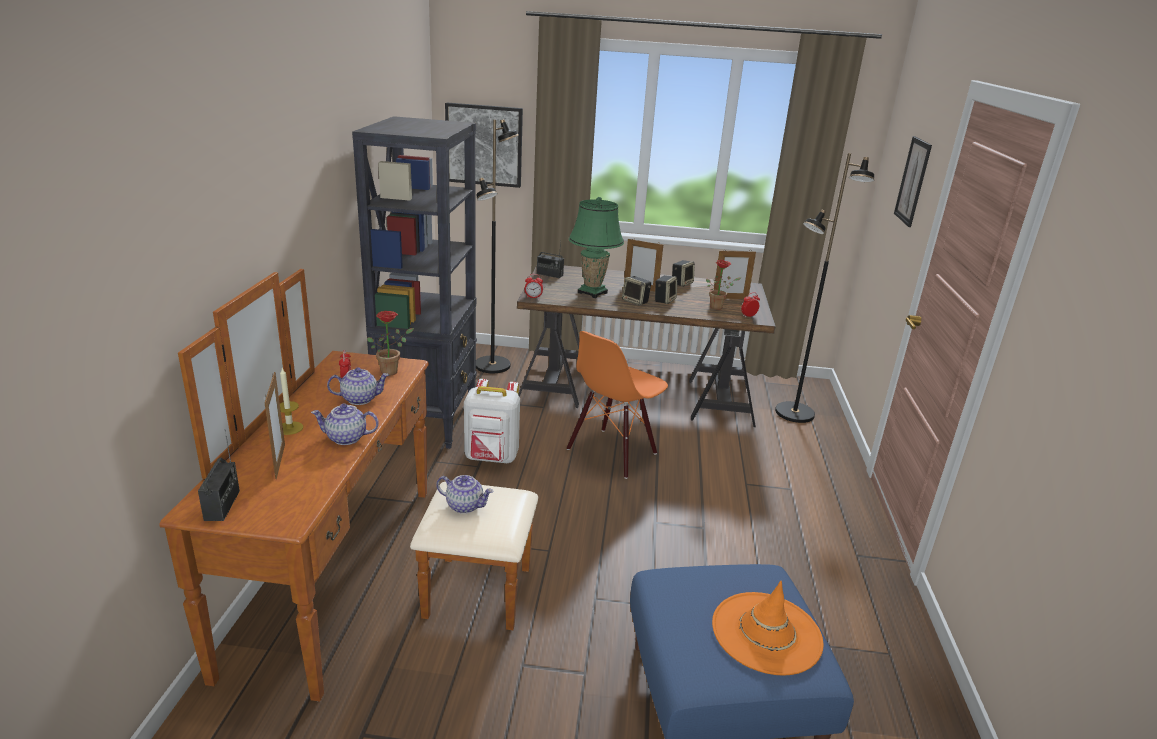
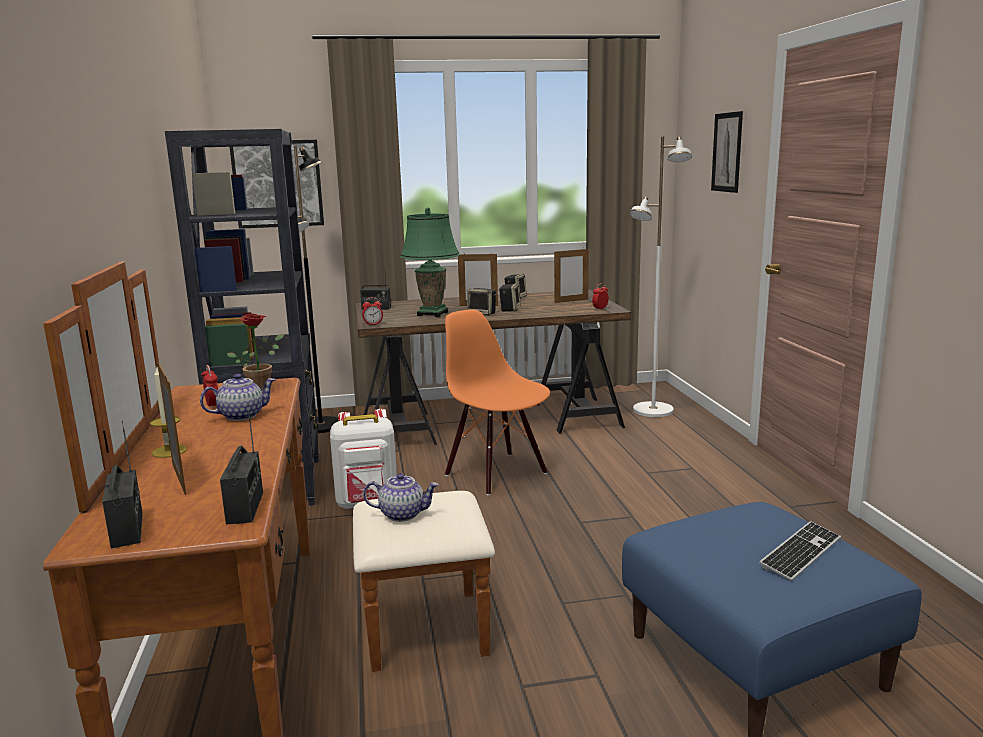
camera: 15 degrees left, 10 degrees down
teapot [311,404,379,445] -> none
orange chair [567,331,668,479] -> orange chair turned 120 degrees clockwise [445,309,550,496]
potted plant [706,260,742,310] -> none
orange hat [712,581,823,676] -> keyboard [759,521,841,581]
black floor lamp [775,153,874,423] -> white floor lamp [629,136,692,417]
none -> radio [220,404,263,525]

